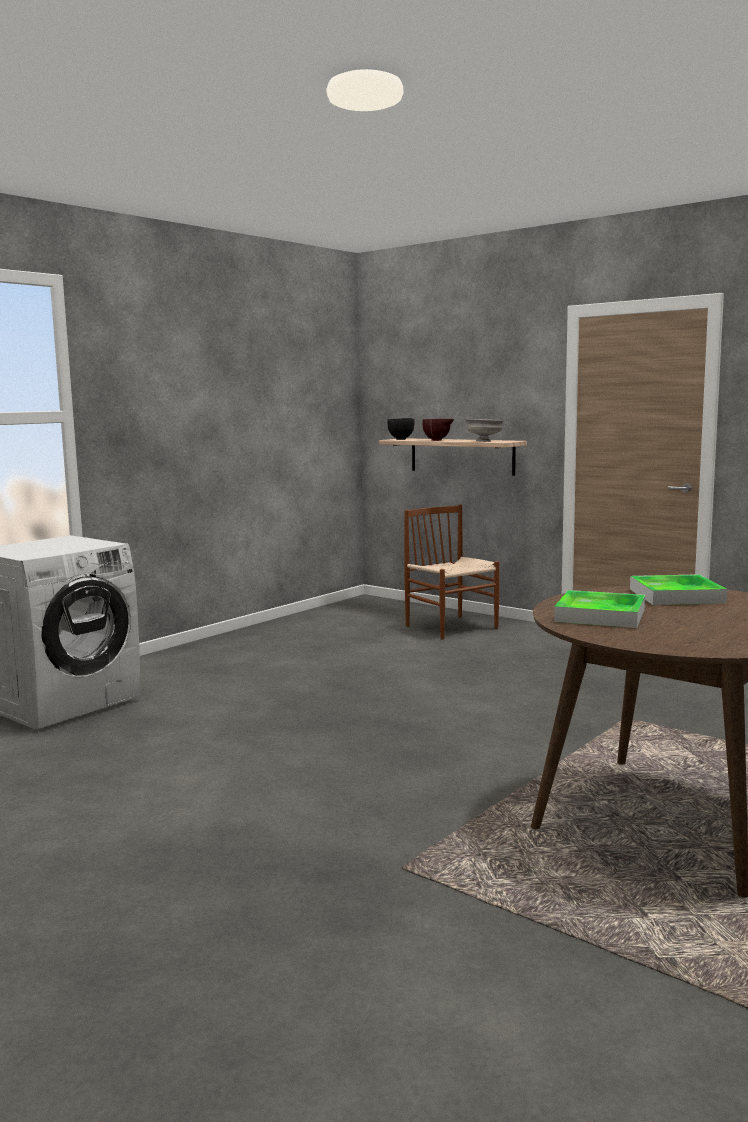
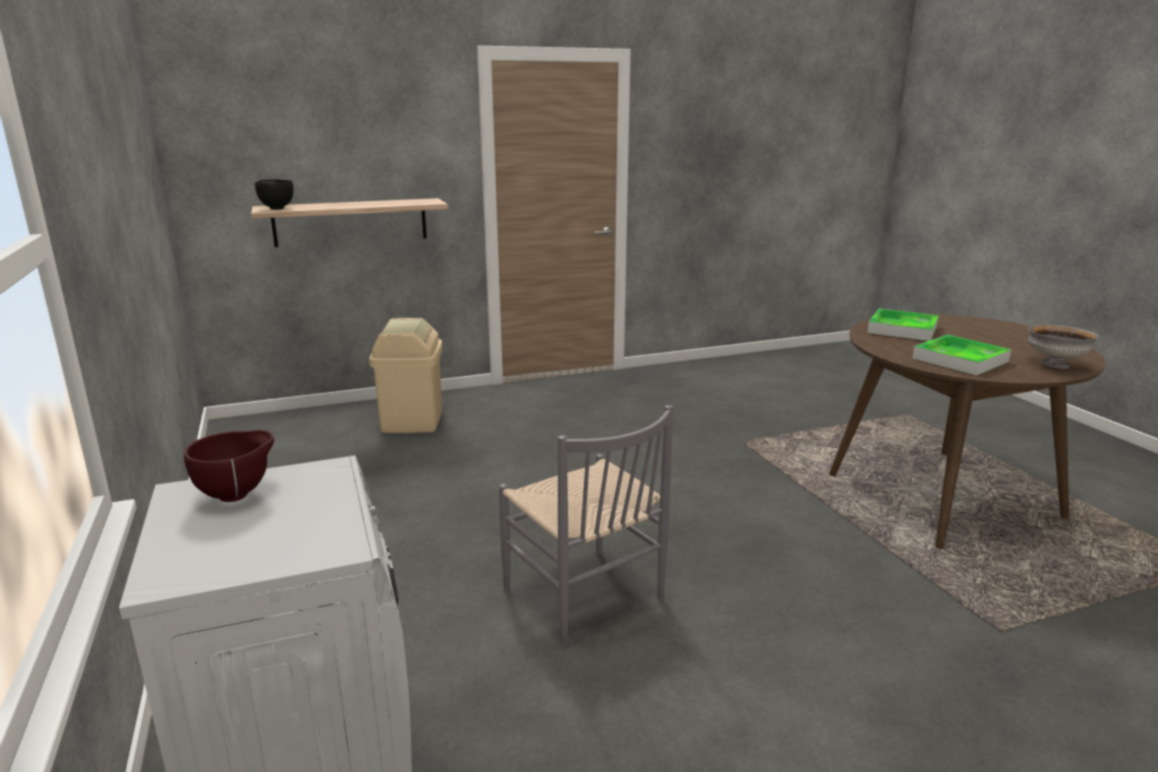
camera: 60 degrees left, 10 degrees up
brown chair [404,504,499,640] -> beige trash can [369,318,442,433]
brown bowl [422,419,454,441] -> brown bowl moved to [184,430,274,502]
grey bowl [465,419,504,442] -> grey bowl moved to [1028,324,1099,369]
none -> grey chair [499,405,673,645]

